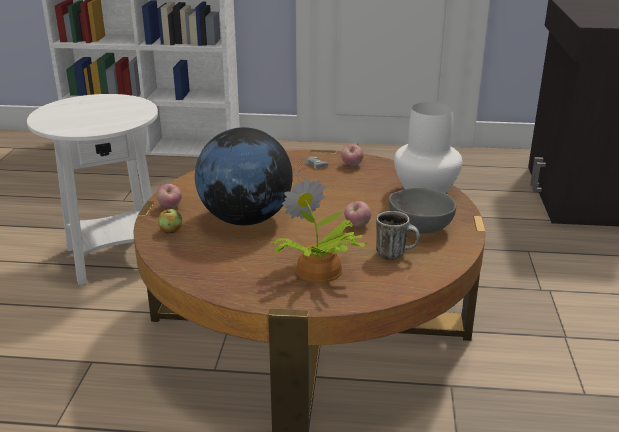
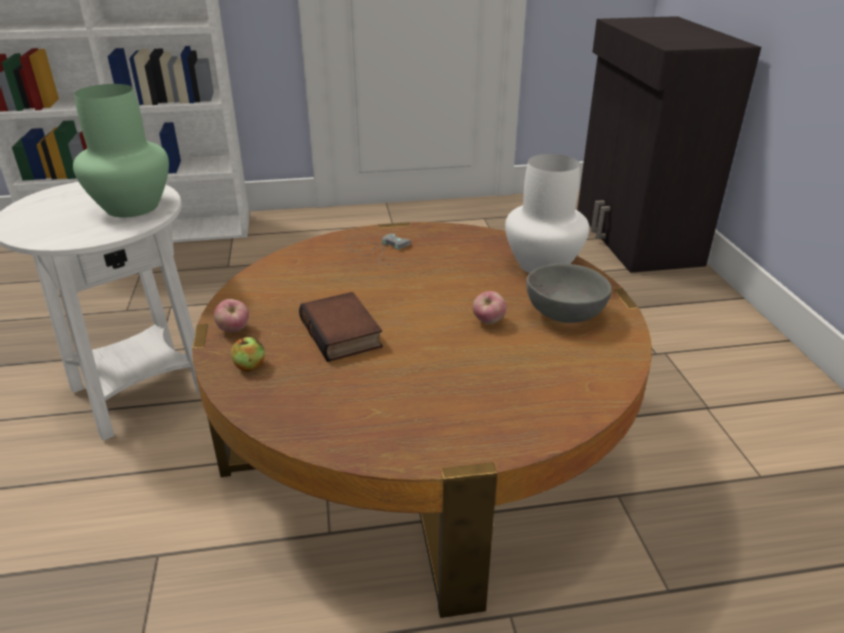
camera: 15 degrees left, 5 degrees up
globe [195,127,293,225] -> book [299,292,383,362]
potted plant [271,178,367,283] -> none
apple [341,144,364,166] -> none
mug [376,211,420,260] -> none
none -> green vase [73,84,169,217]

